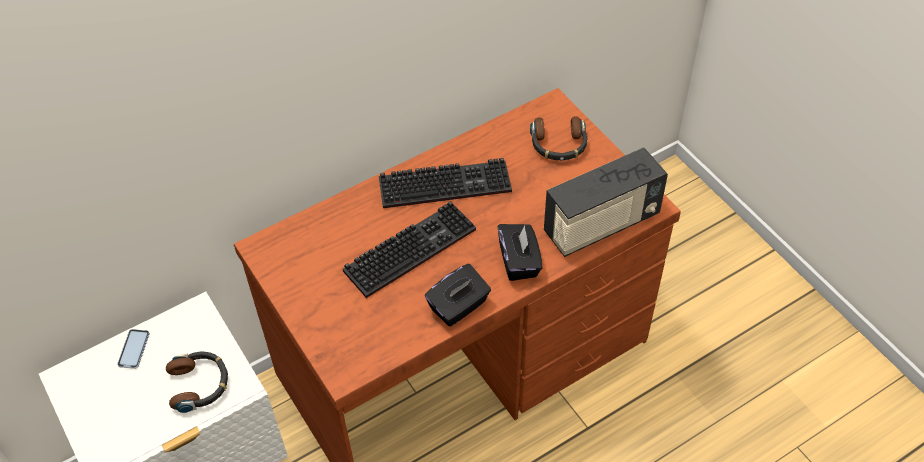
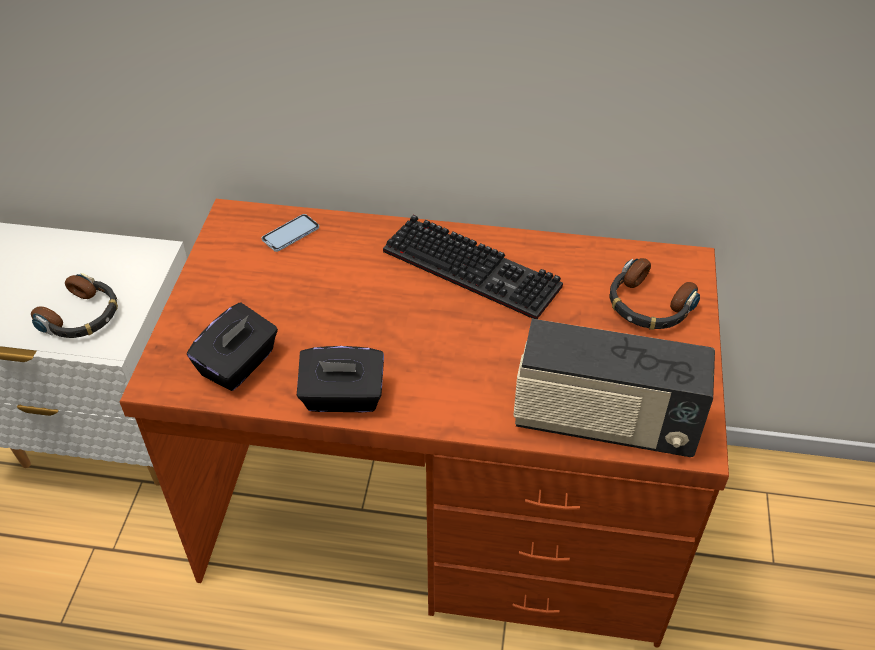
camera: 40 degrees right, 5 degrees down
phone [117,329,150,369] -> phone moved to [262,214,319,252]
keyboard [343,201,476,298] -> none
black tissue box [498,224,543,281] -> black tissue box moved to [187,303,278,391]

